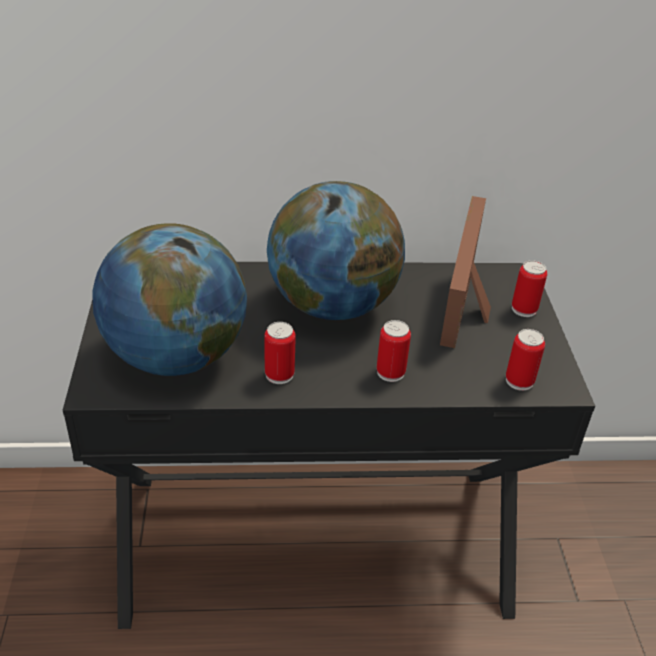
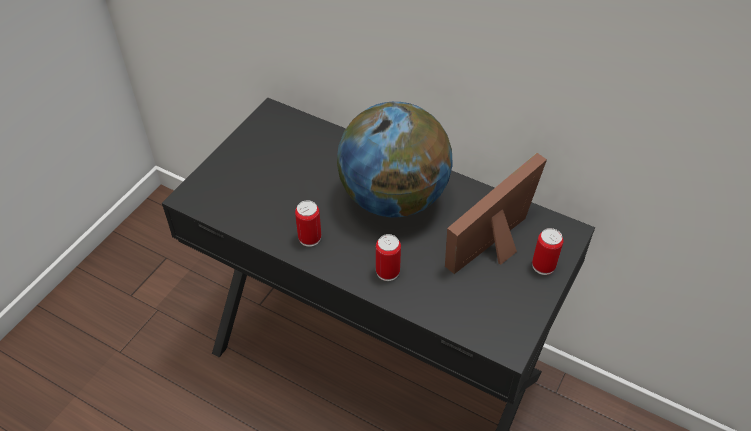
camera: 35 degrees right, 10 degrees up
globe [92,223,247,376] -> none
can [506,329,545,391] -> none

